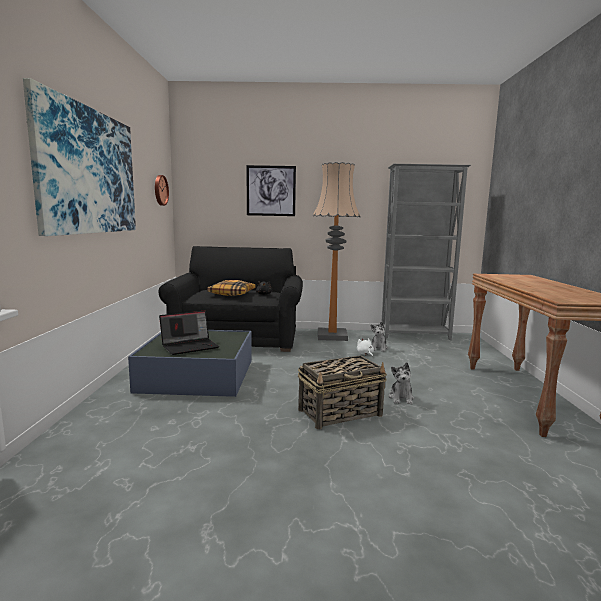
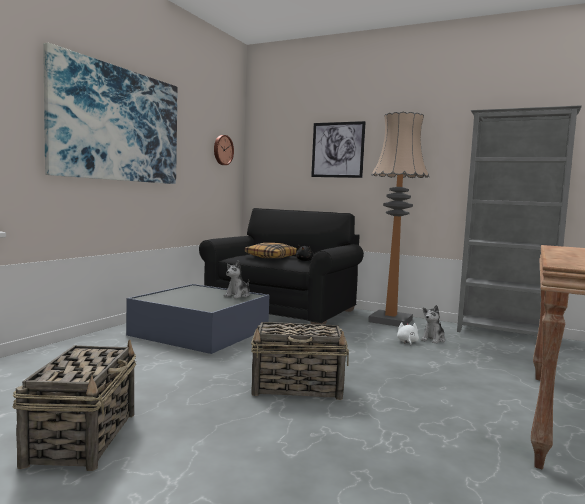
camera: 25 degrees right, 5 degrees down
laptop [159,311,219,355] -> none
plush toy [389,362,414,404] -> plush toy moved to [224,260,250,299]
none -> basket [13,340,136,471]

